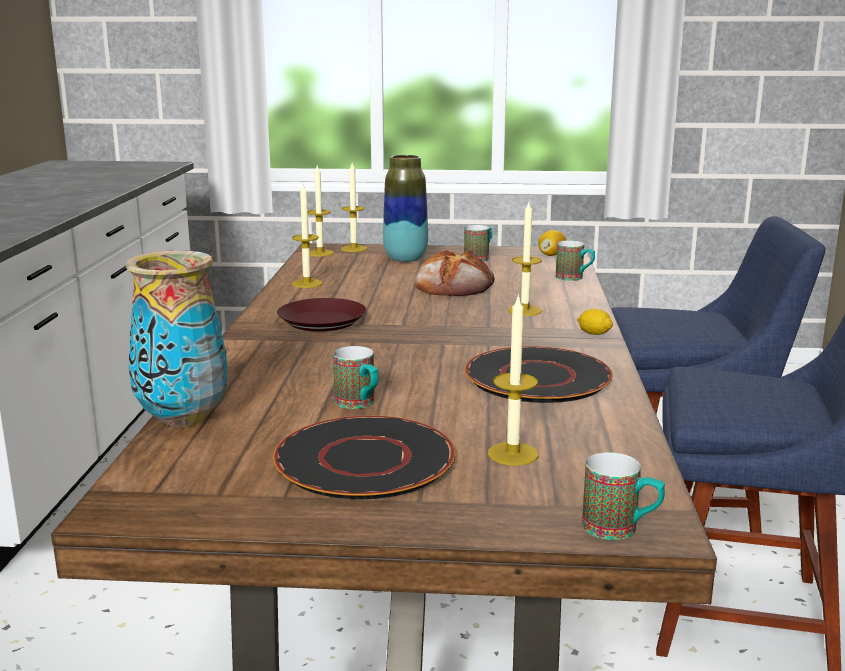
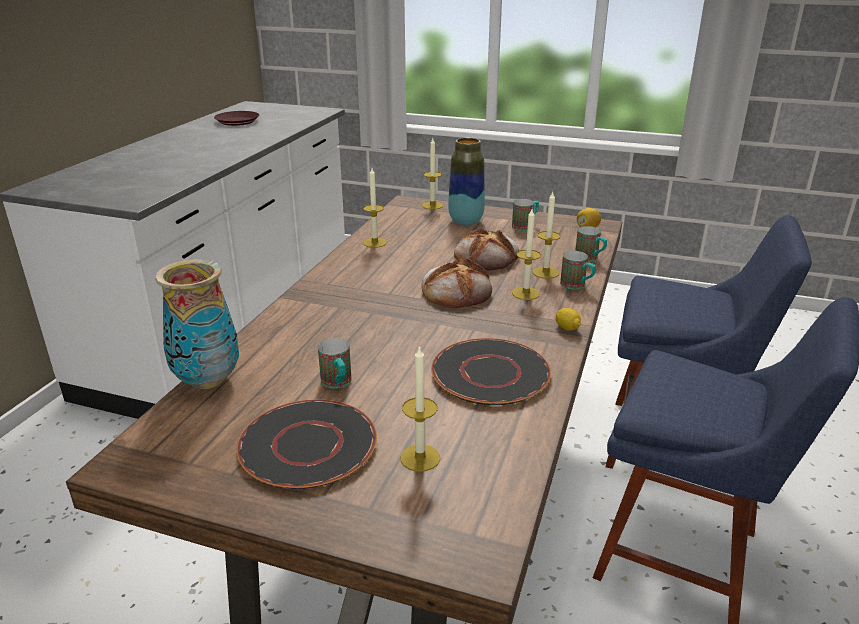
camera: 15 degrees right, 10 degrees up
brown plate [277,298,366,332] -> brown plate moved to [214,111,259,126]
candle [308,164,334,257] -> candle moved to [532,192,561,279]
mug [582,452,665,540] -> mug moved to [560,251,596,290]
none -> bread [421,258,492,308]

